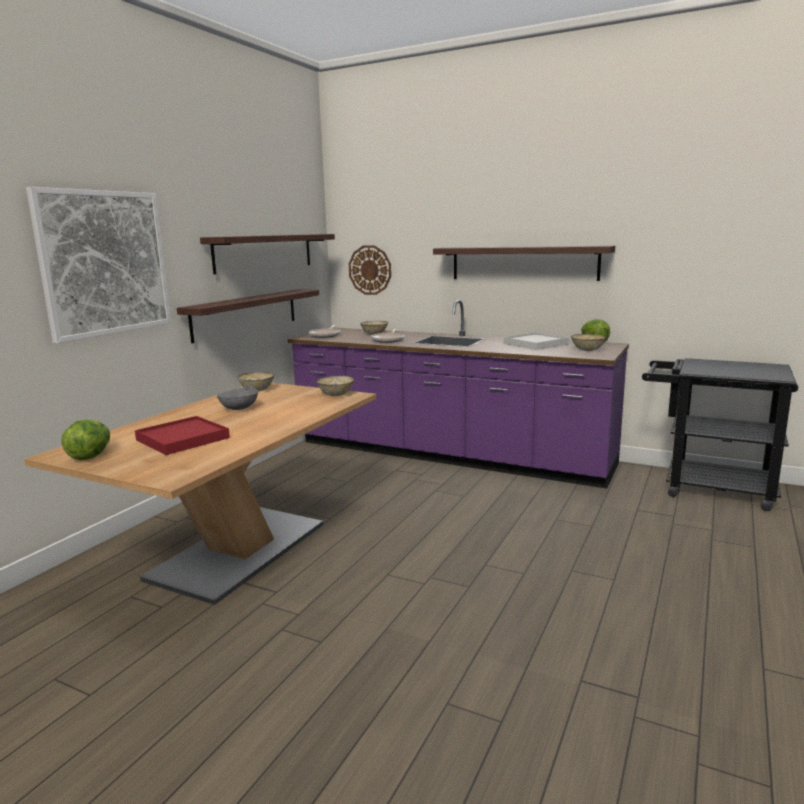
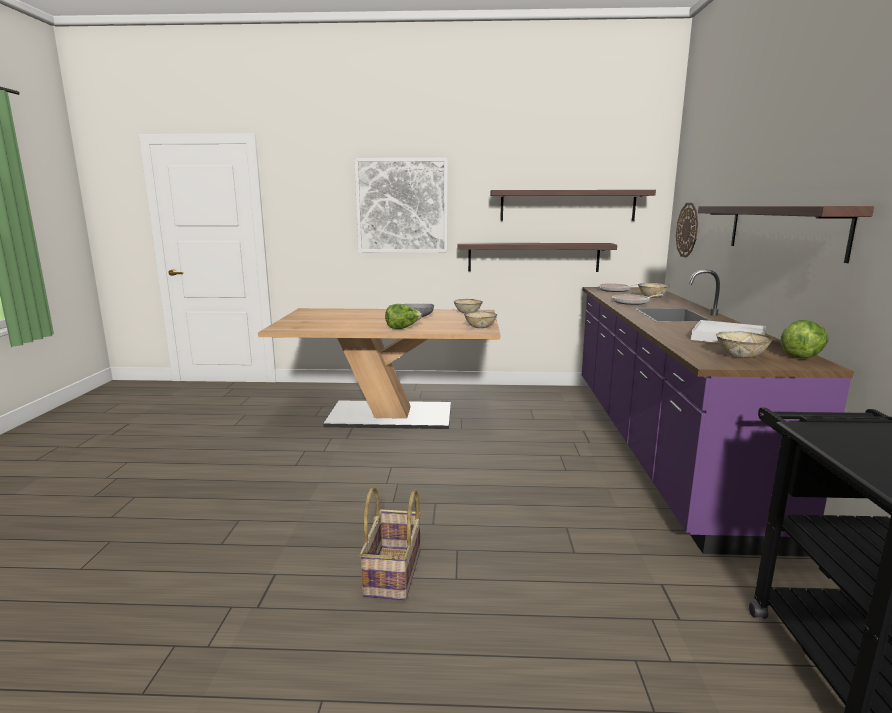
camera: 65 degrees right, 0 degrees up
lettuce [61,420,110,460] -> lettuce moved to [385,304,422,329]
red tray [135,416,230,455] -> none
none -> basket [359,487,421,600]

